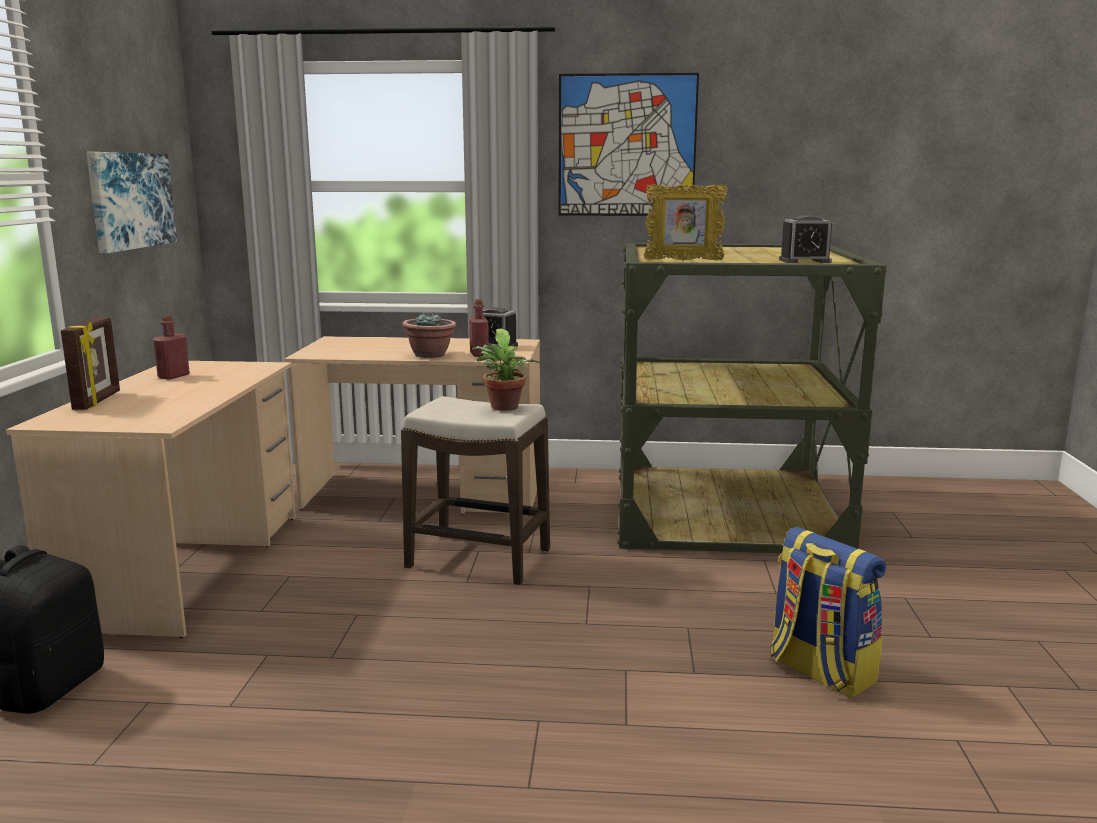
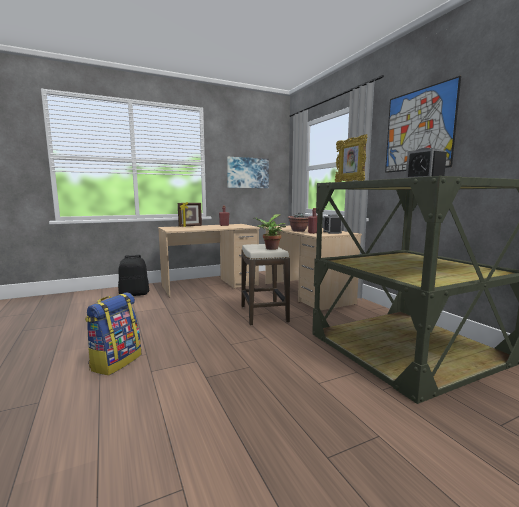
camera: 60 degrees right, 5 degrees down
backpack [770,527,886,698] -> backpack moved to [85,292,141,375]

